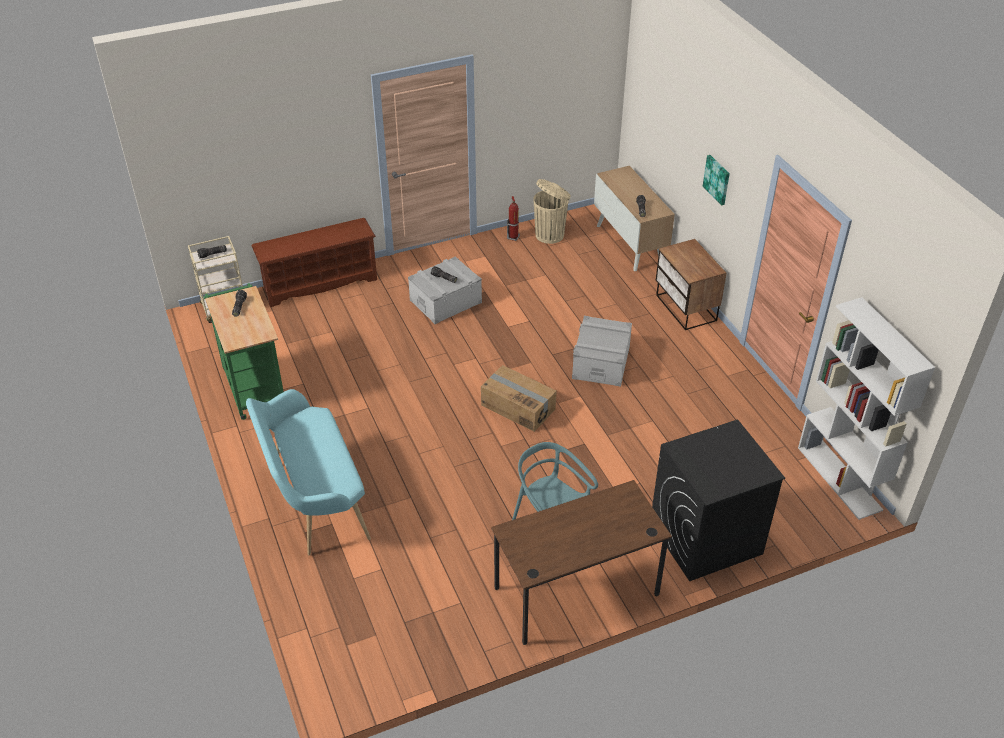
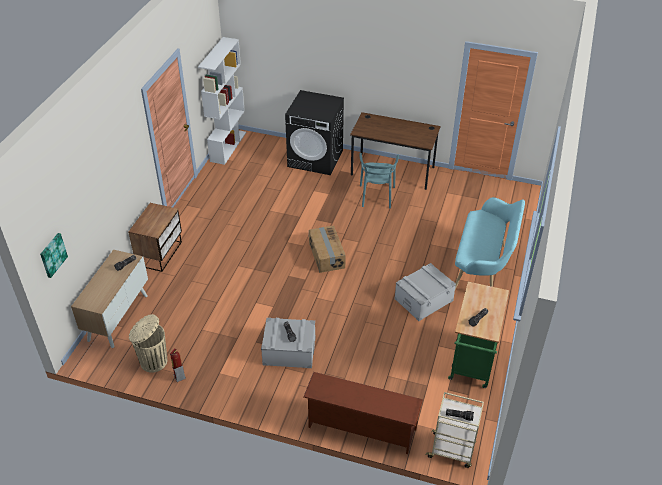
camera: 140 degrees left, 0 degrees up
grey storage box [572,316,632,387] -> grey storage box moved to [395,263,456,321]
picture [703,155,730,206] -> picture moved to [40,233,68,278]

